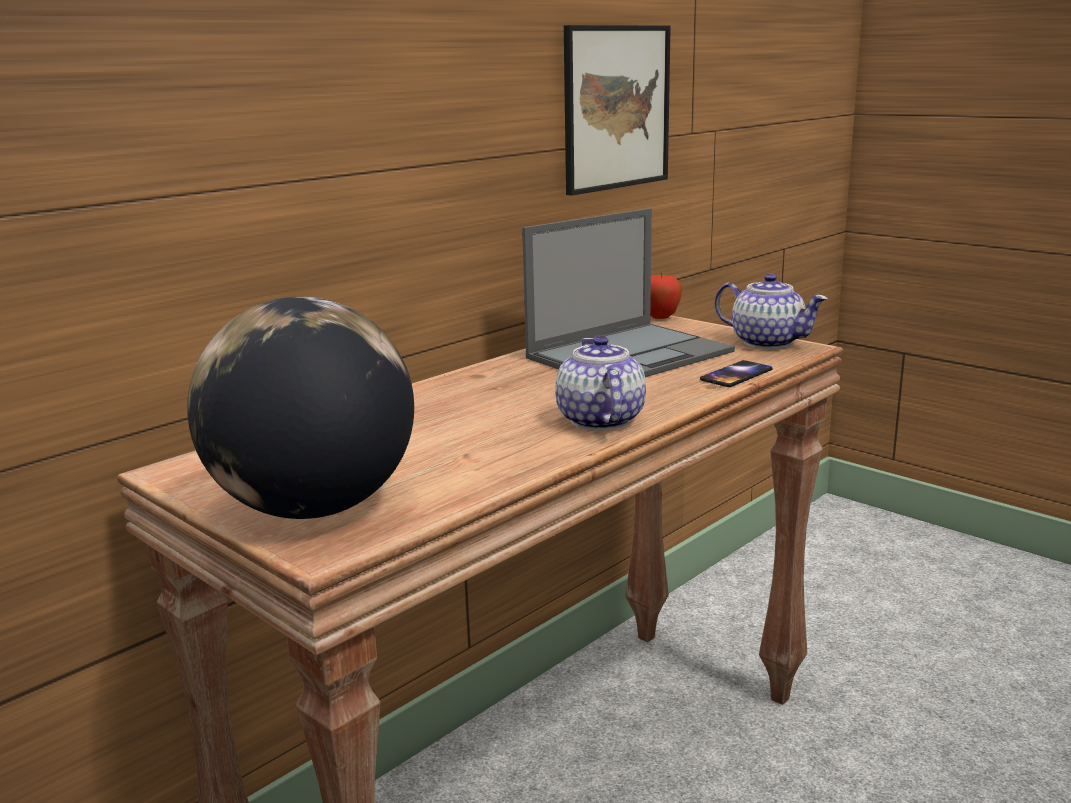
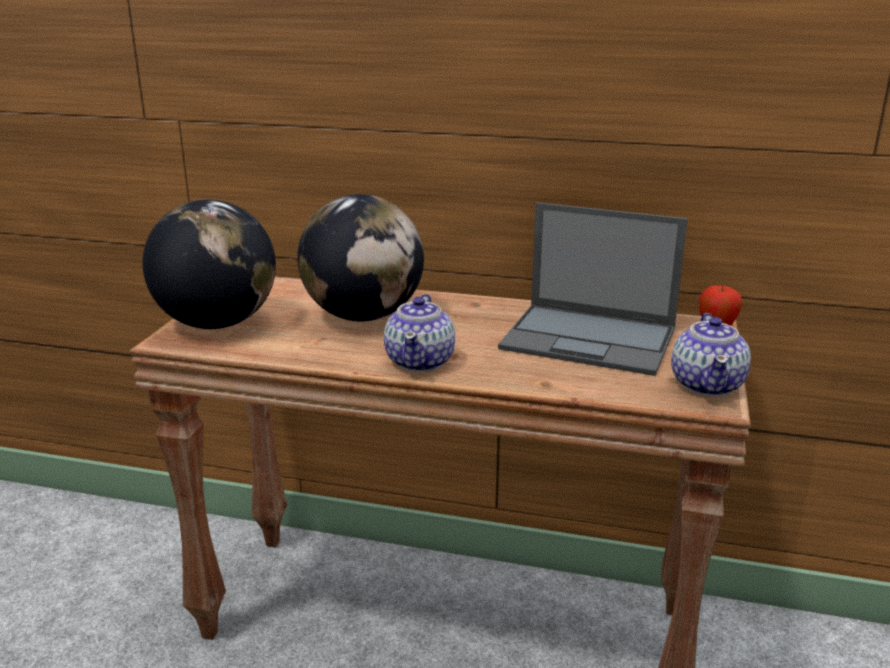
camera: 60 degrees right, 5 degrees up
teapot [555,335,646,431] -> teapot turned 135 degrees clockwise [384,294,455,372]
picture [564,25,671,195] -> none
phone [700,360,773,387] -> none
none -> globe [297,194,424,321]

